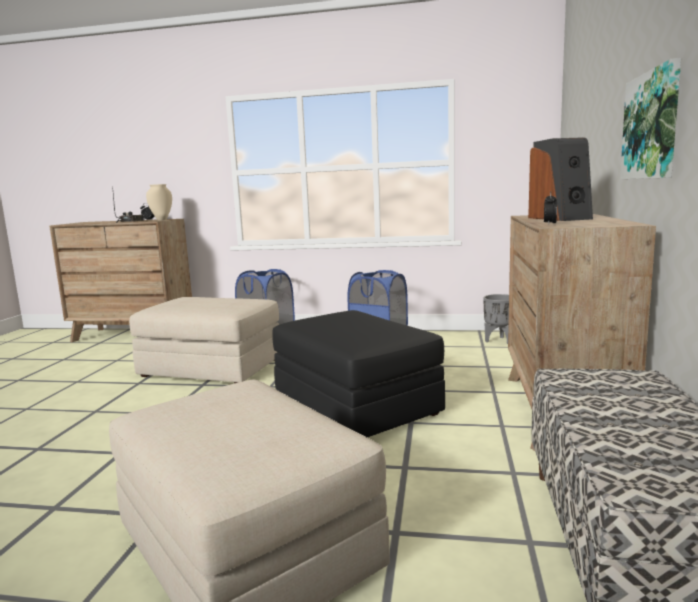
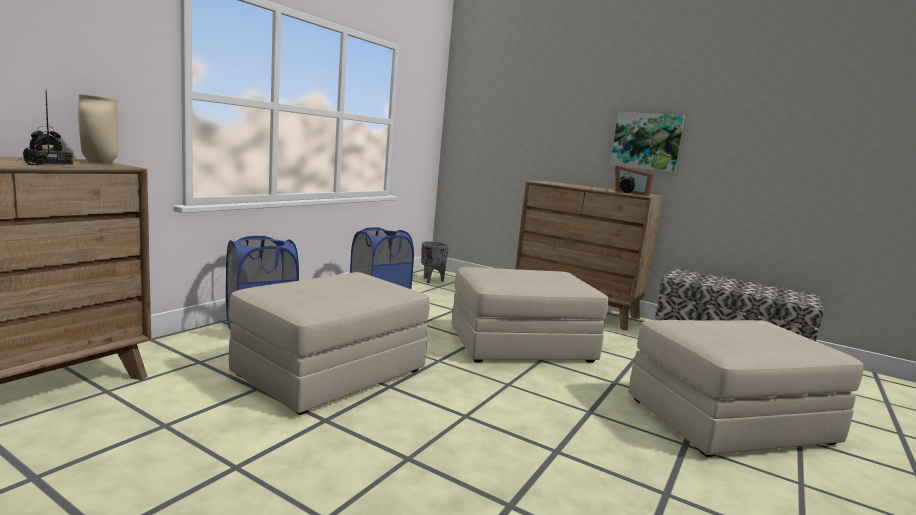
camera: 70 degrees left, 0 degrees up
black ottoman [272,310,445,437] -> beige ottoman [452,267,609,363]
speaker [528,137,593,221] -> none
none -> picture frame [615,165,654,196]

